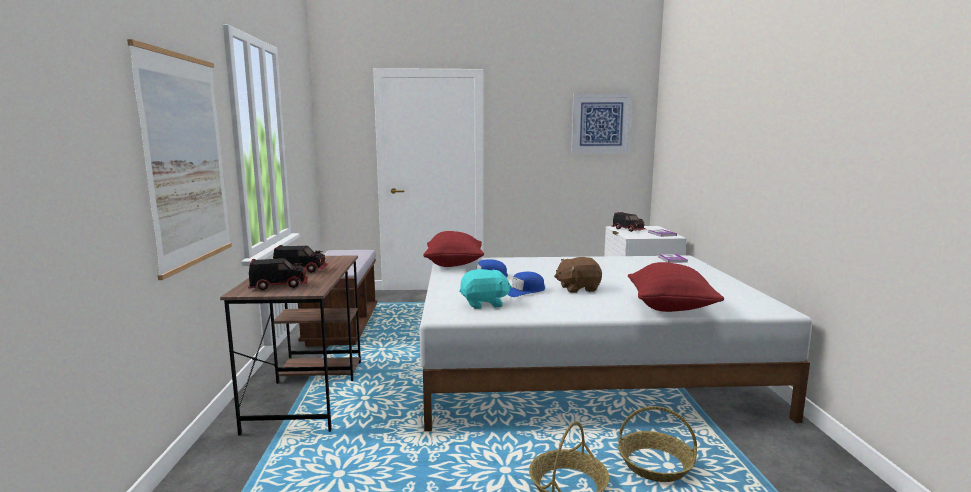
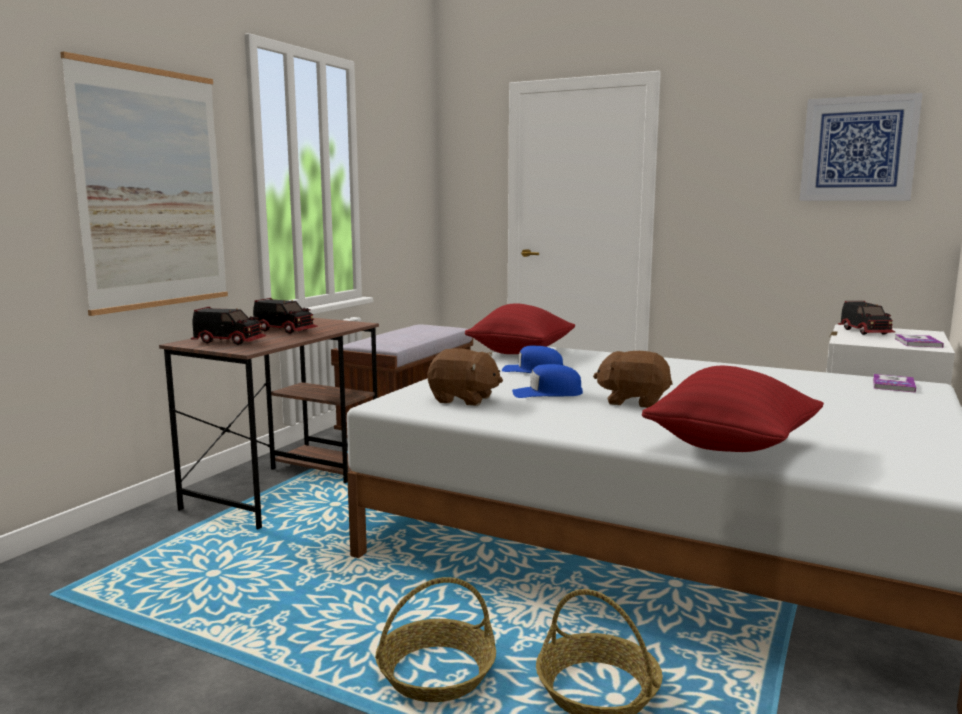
camera: 30 degrees right, 0 degrees up
turquoise plush toy [459,269,512,309] -> brown plush toy [427,348,503,406]

